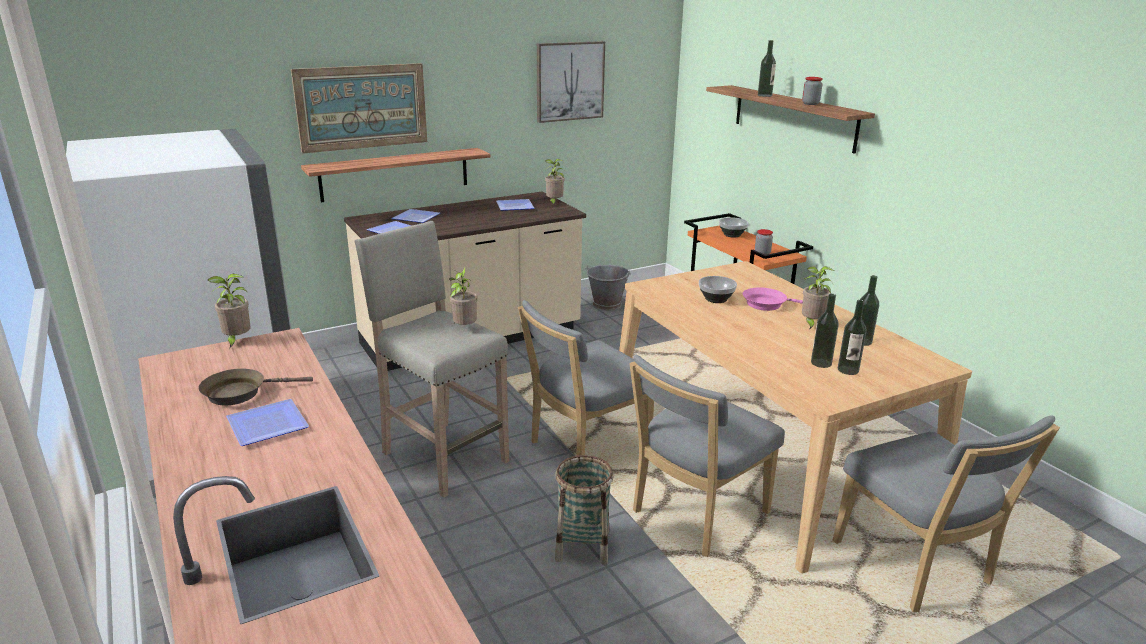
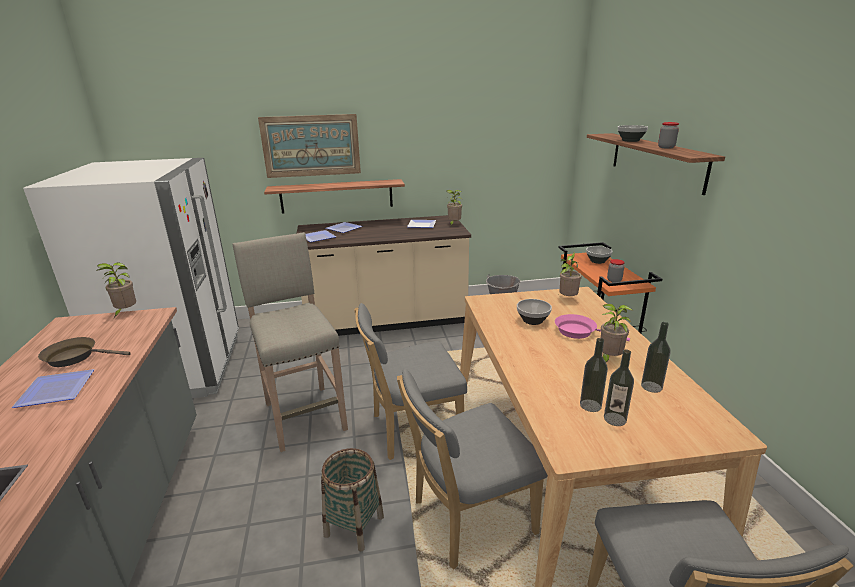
camera: 20 degrees right, 0 degrees up
potted plant [449,267,478,325] -> potted plant moved to [560,252,582,296]
picture [537,41,605,123] -> none
bottle [758,40,776,97] -> bowl [618,125,648,142]

